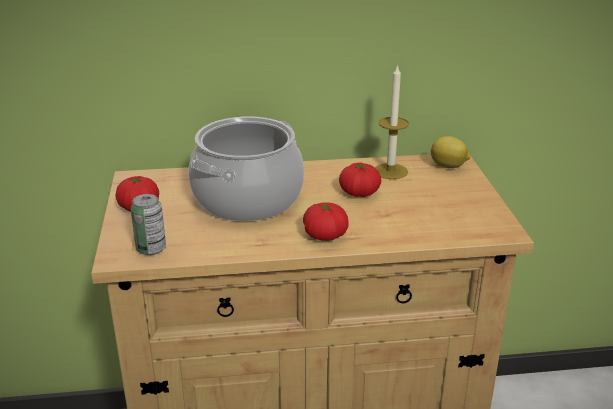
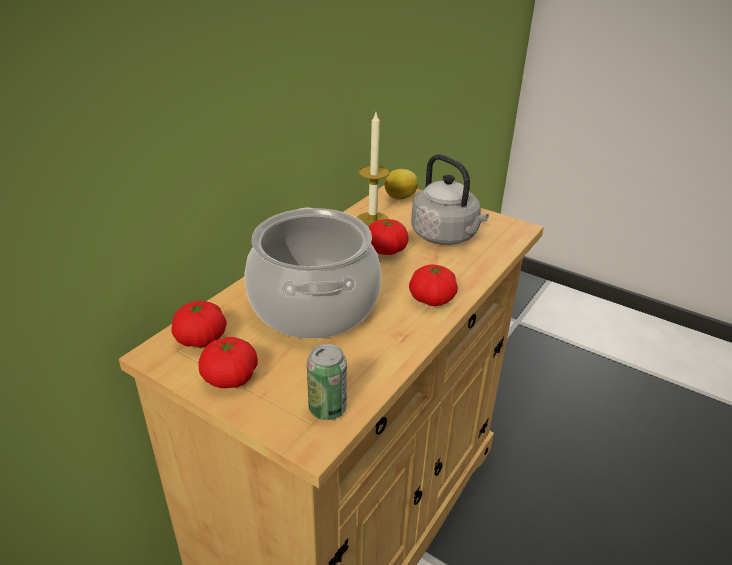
camera: 50 degrees left, 5 degrees up
none -> tomato [171,301,227,348]
none -> grey kettle [411,154,489,245]

